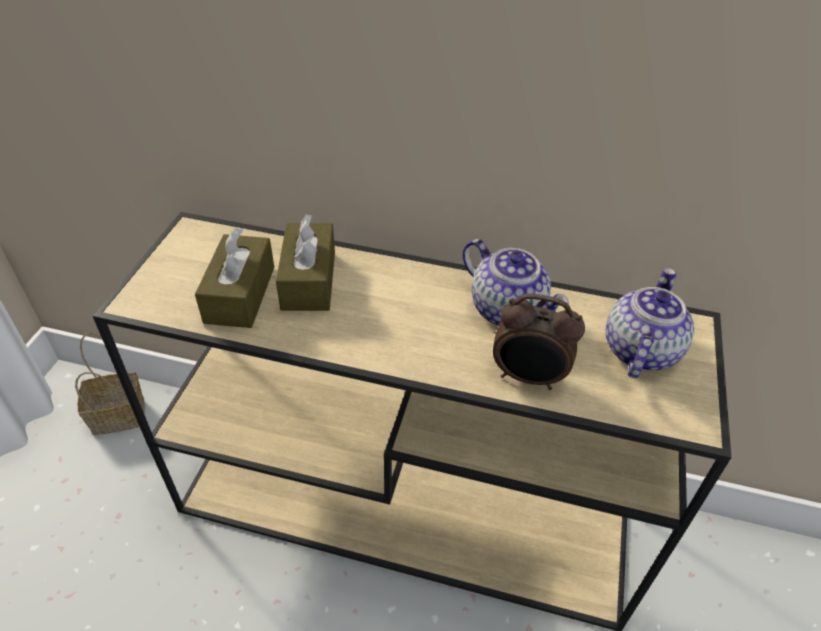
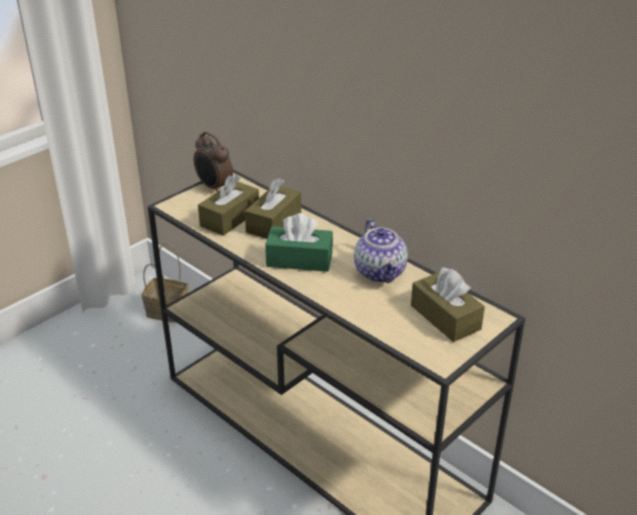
camera: 30 degrees right, 10 degrees down
alarm clock [493,294,585,390] -> alarm clock moved to [194,132,233,192]
teapot [606,268,694,378] -> brown tissue box [411,267,485,342]
none -> green tissue box [265,213,333,272]

